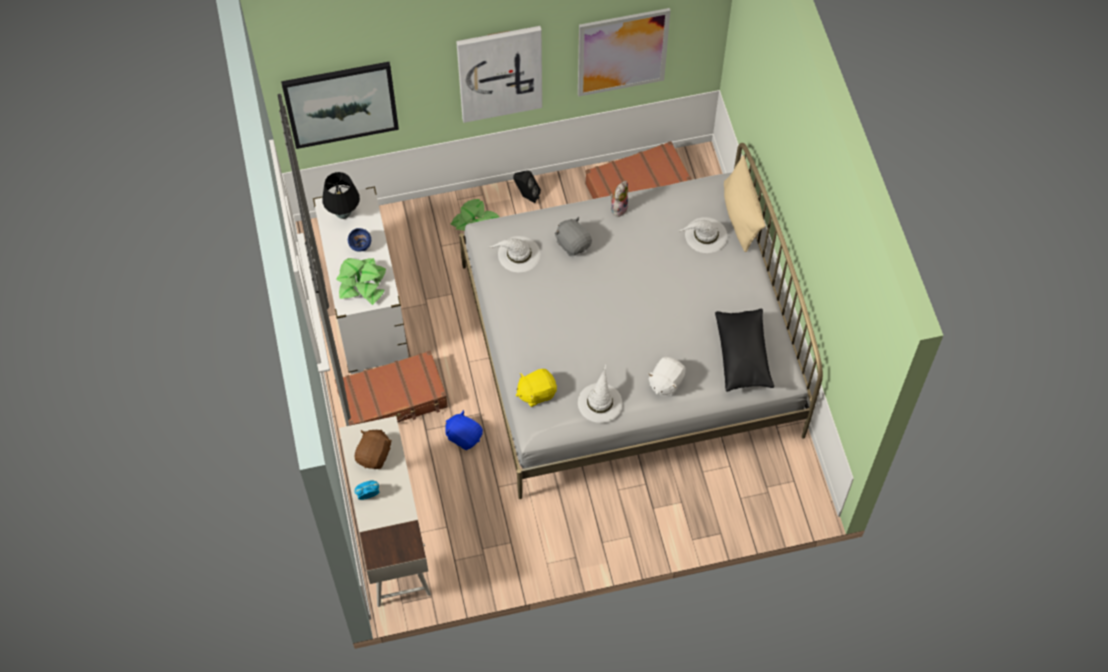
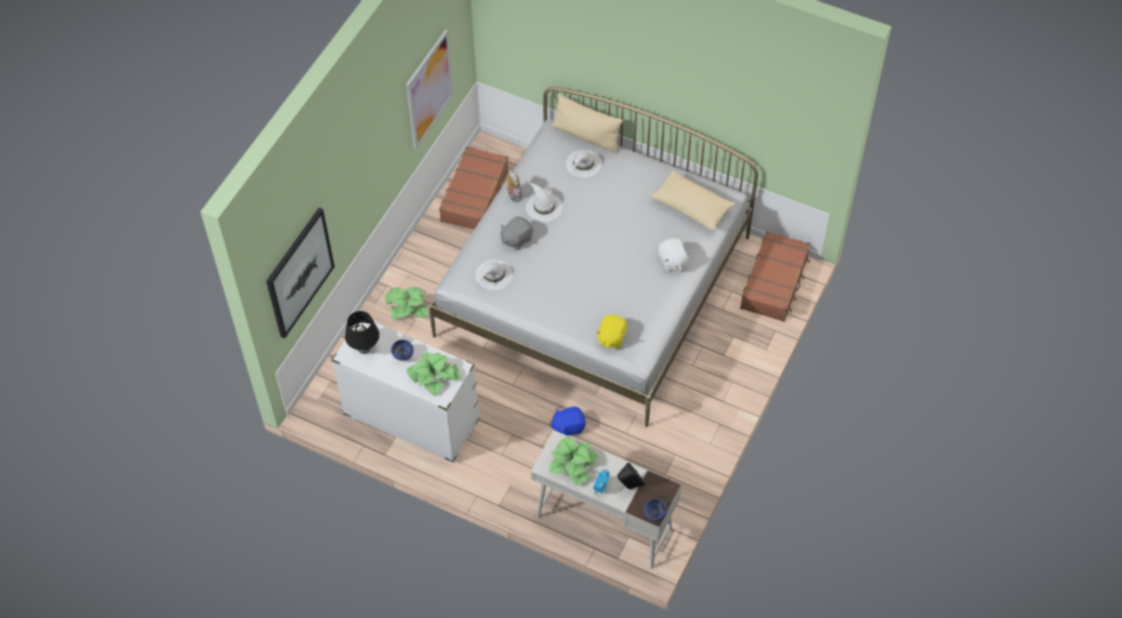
camera: 50 degrees left, 5 degrees down
brown suitcase [335,351,448,426] -> brown suitcase moved to [740,231,810,322]
brown plush toy [355,429,392,469] -> potted plant [549,437,599,486]
picture [456,26,542,123] -> none
black speaker [513,170,541,203] -> black speaker moved to [617,463,645,489]
grey plush toy [554,217,592,256] -> grey plush toy turned 45 degrees counterclockwise [500,216,533,250]
white hat [578,365,622,423] -> white hat moved to [526,181,563,222]
black pillow [715,309,774,392] -> beige pillow [650,170,735,231]
none -> blue bowl [644,499,667,521]

